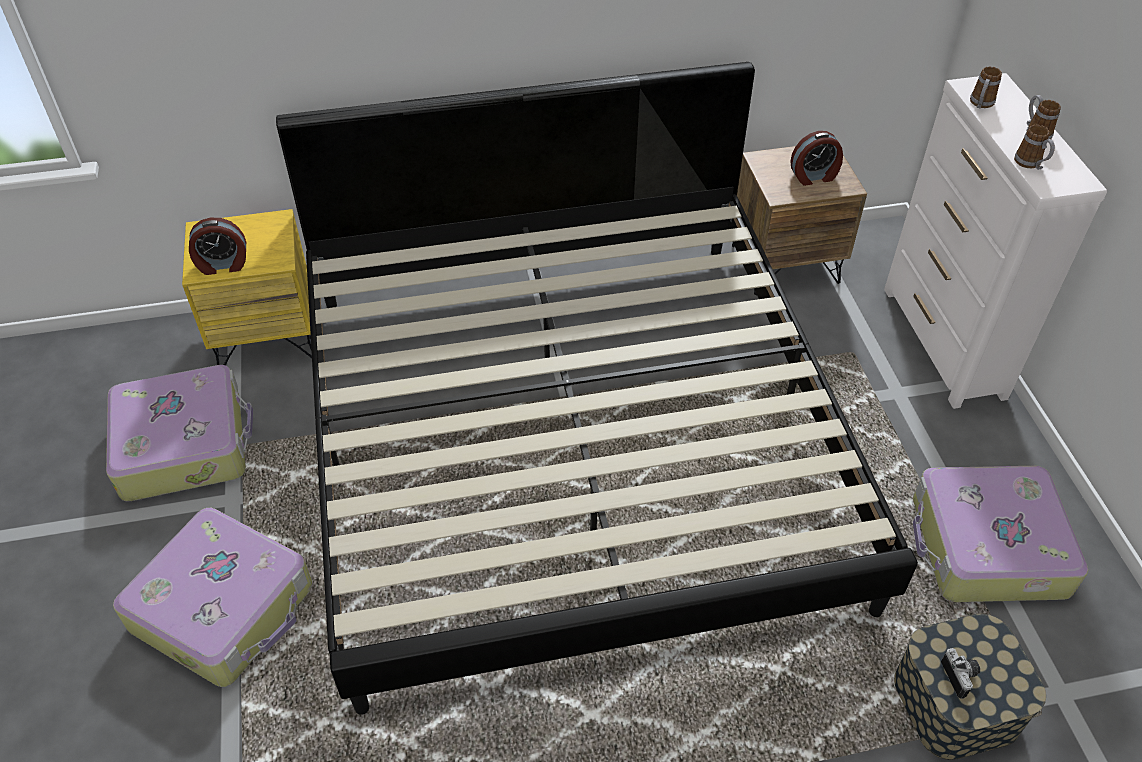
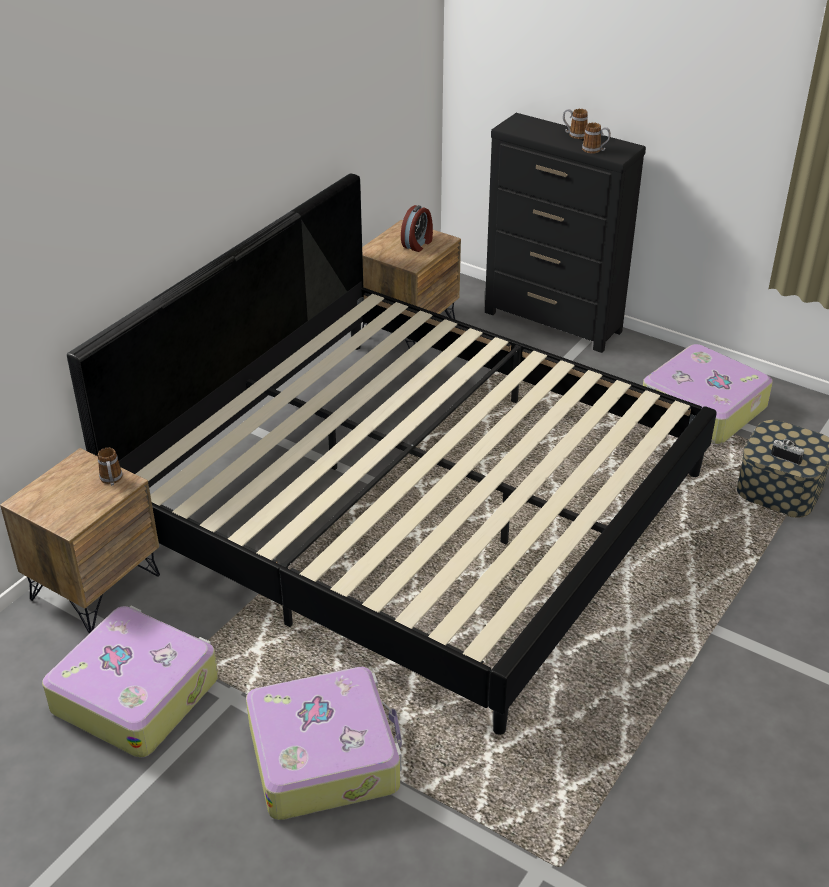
camera: 45 degrees left, 10 degrees down
yellow nightstand [182,209,312,365] -> brown nightstand [0,448,160,633]
alarm clock [189,218,246,275] -> none
white dresser [884,73,1107,409] -> black dresser [485,113,646,353]
mug [970,66,1002,108] -> mug moved to [98,448,123,486]

